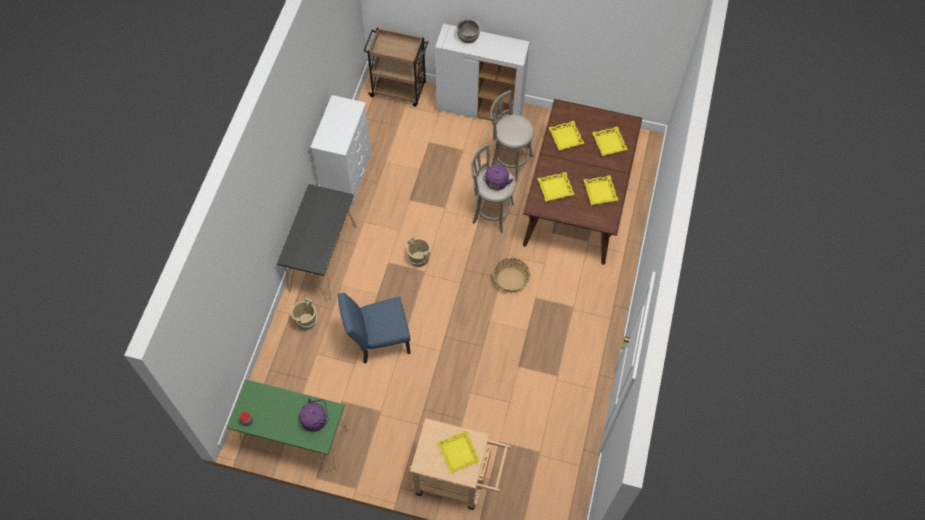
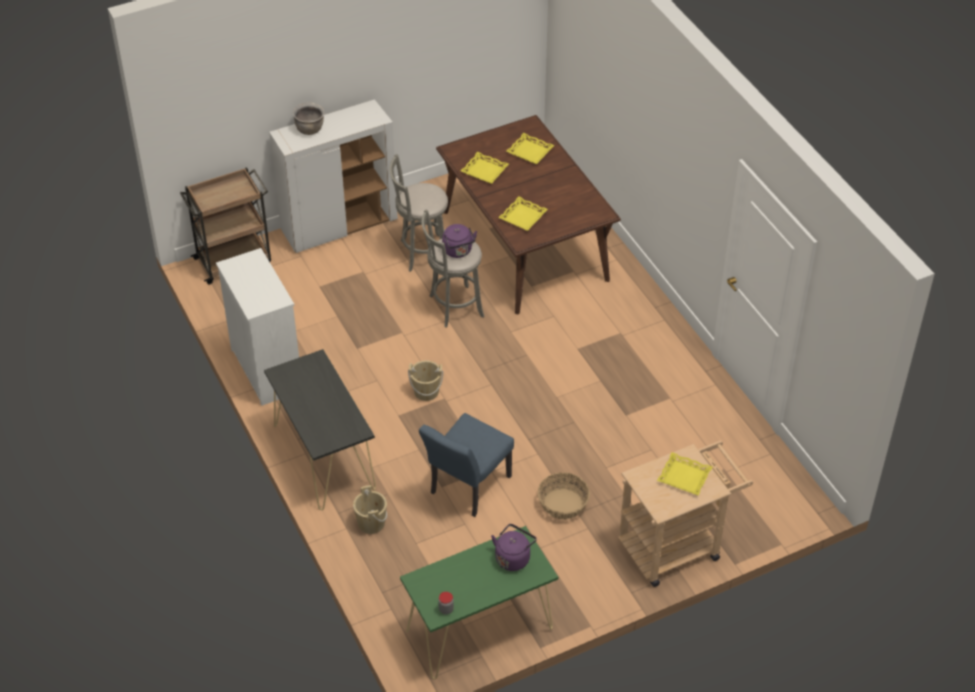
camera: 40 degrees left, 15 degrees down
basket [493,257,531,292] -> basket moved to [538,472,590,520]
yellow tray [584,175,618,205] -> none

